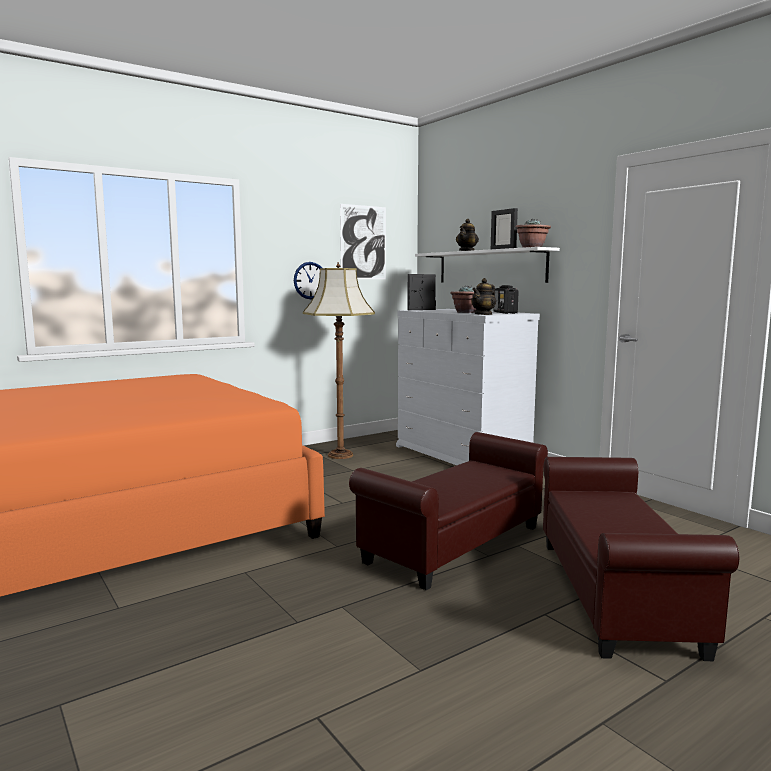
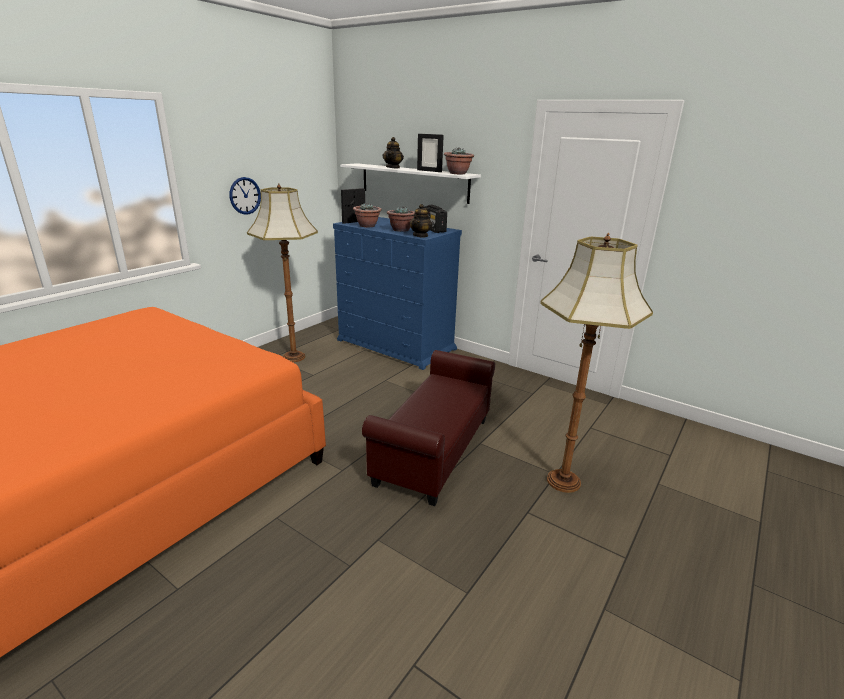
camera: 20 degrees left, 15 degrees up
picture [340,204,386,279] -> none
white dresser [396,309,540,465] -> blue dresser [333,217,462,370]
brown ottoman [543,457,739,661] -> floor lamp [540,232,653,493]
none -> potted plant [353,203,382,227]

